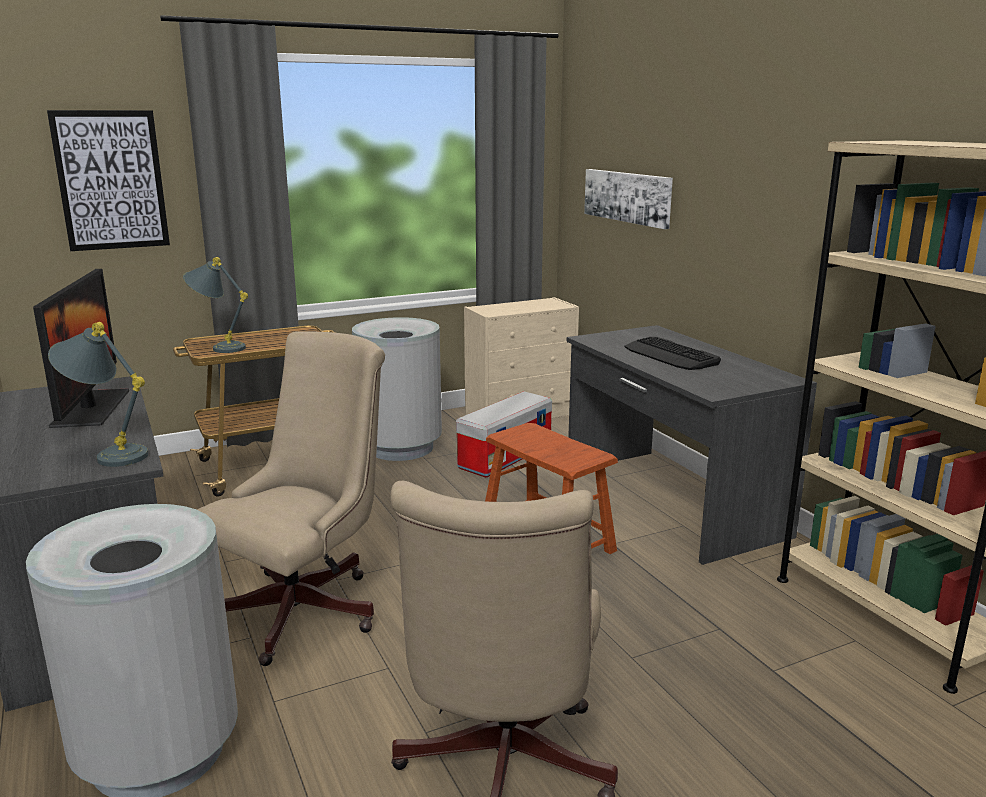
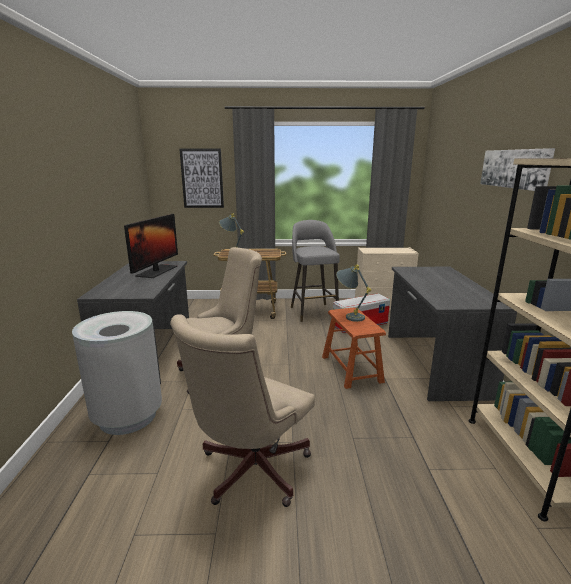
camera: 25 degrees right, 0 degrees up
grey table lamp [48,322,148,467] -> grey table lamp moved to [336,265,371,322]
grey trash can [352,317,442,461] -> grey stool [291,220,340,322]
picture [584,169,673,229] -> picture moved to [480,148,555,191]
keyboard [624,337,721,370] -> none

